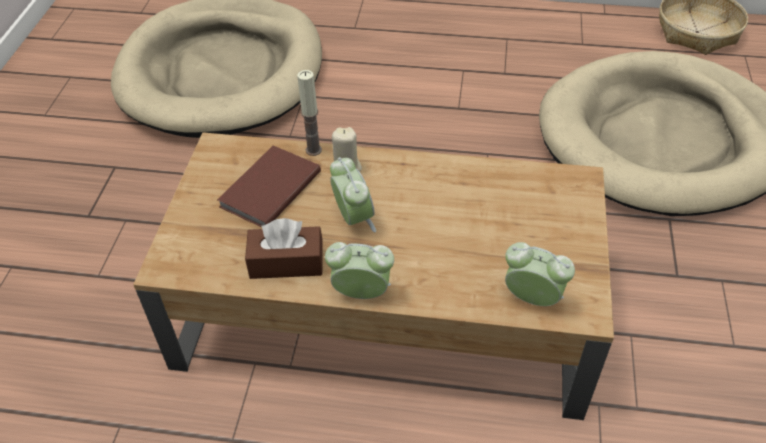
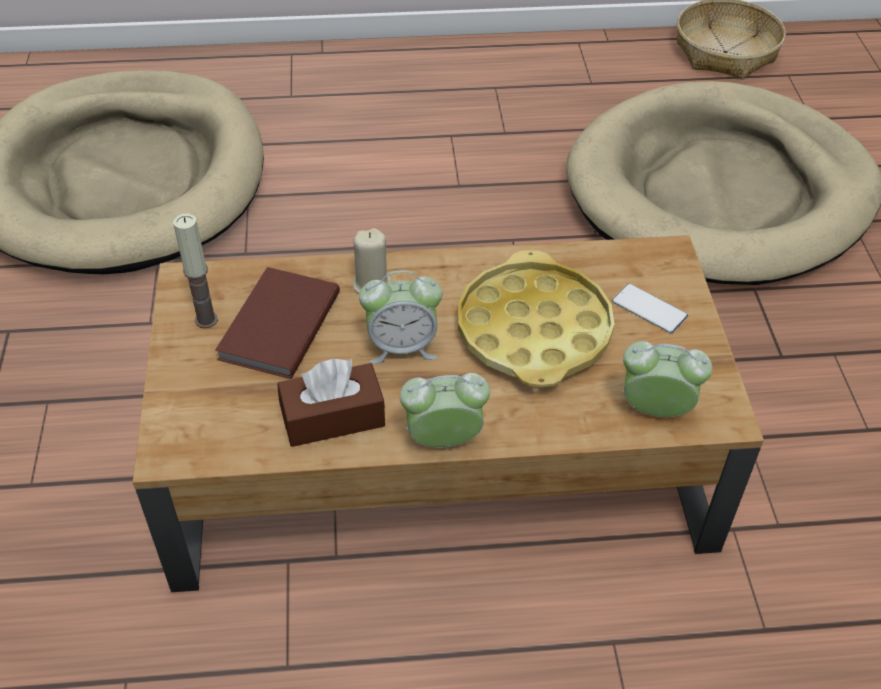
camera: 15 degrees left, 0 degrees up
candle [297,70,322,156] -> candle moved to [173,214,218,328]
alarm clock [330,157,376,232] -> alarm clock turned 120 degrees clockwise [359,271,443,364]
none -> yellow tray [458,250,614,387]
none -> phone [612,284,688,333]

